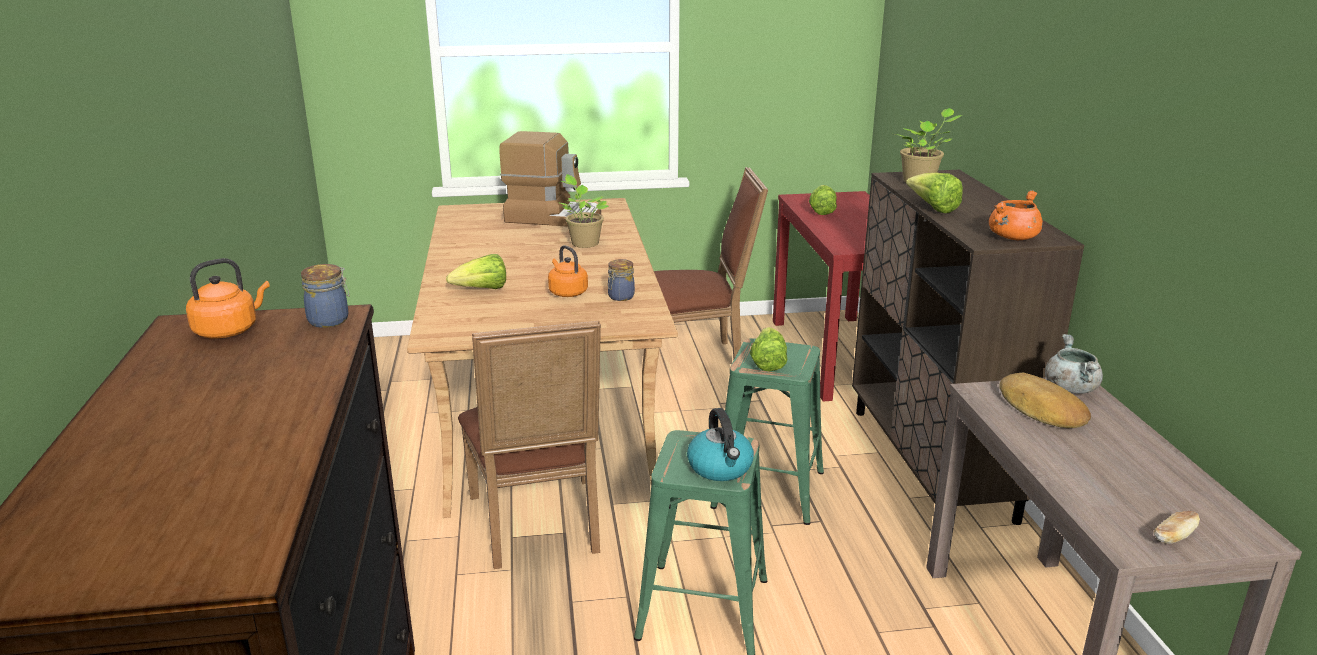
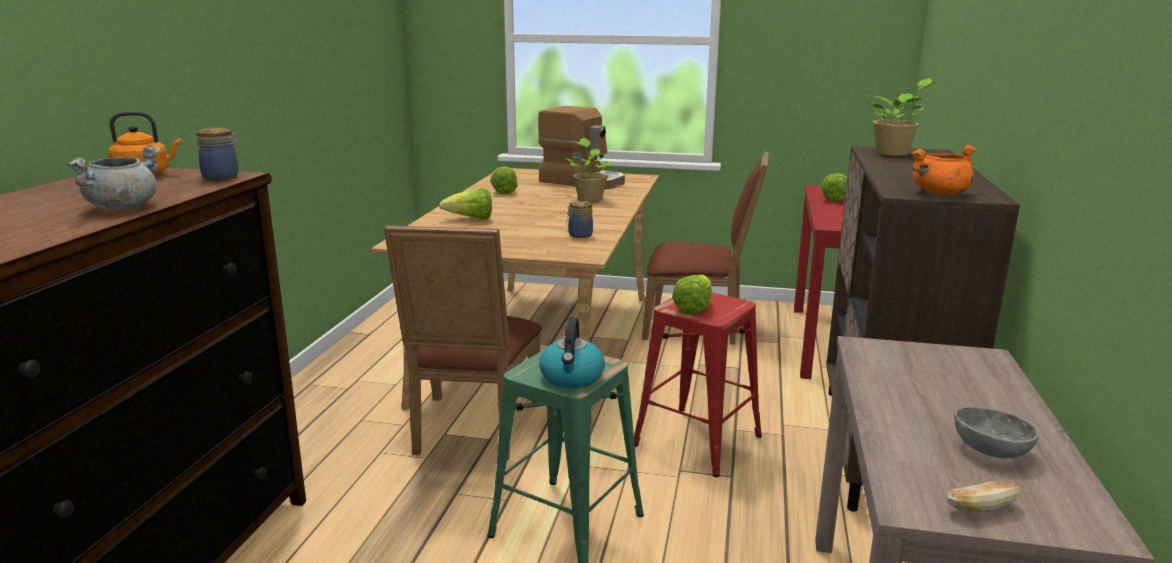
camera: 20 degrees right, 5 degrees down
orange kettle [548,245,588,297] -> none
green stool [710,338,824,525] -> red stool [634,292,762,477]
lettuce [906,173,963,213] -> lettuce moved to [490,166,518,194]
bread [999,372,1091,428] -> none
grey cooking pot [1045,334,1103,394] -> grey cooking pot moved to [68,145,161,209]
none -> grey bowl [954,407,1039,458]

